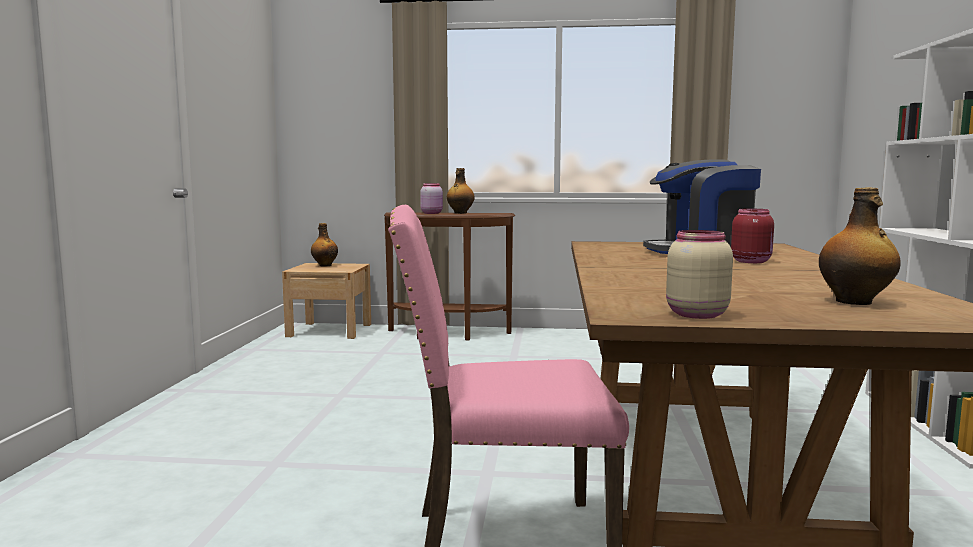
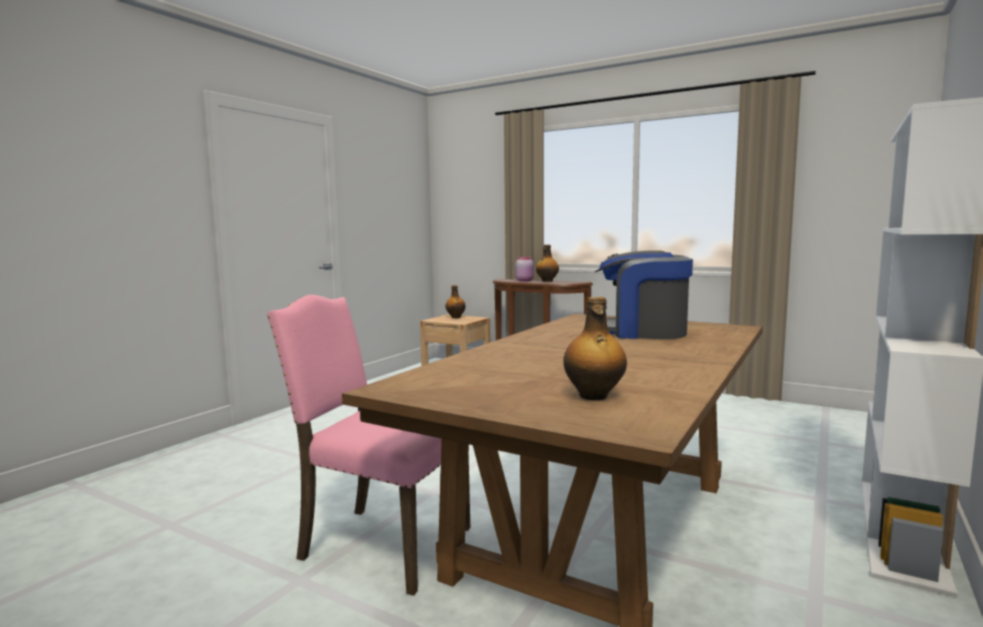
camera: 25 degrees right, 0 degrees up
beige jar [666,230,733,319] -> none
red jar [731,209,774,263] -> none

